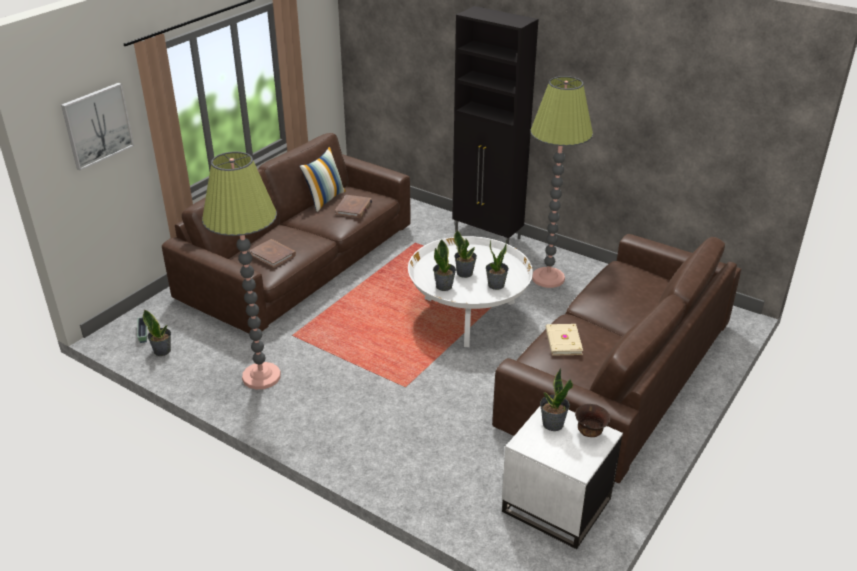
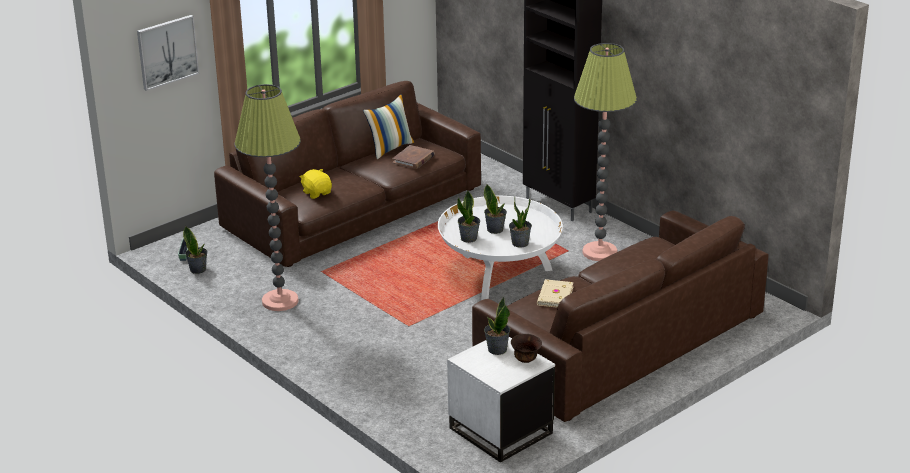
camera: 15 degrees right, 5 degrees down
brown book [249,239,296,268] -> yellow plush toy [300,169,332,199]

